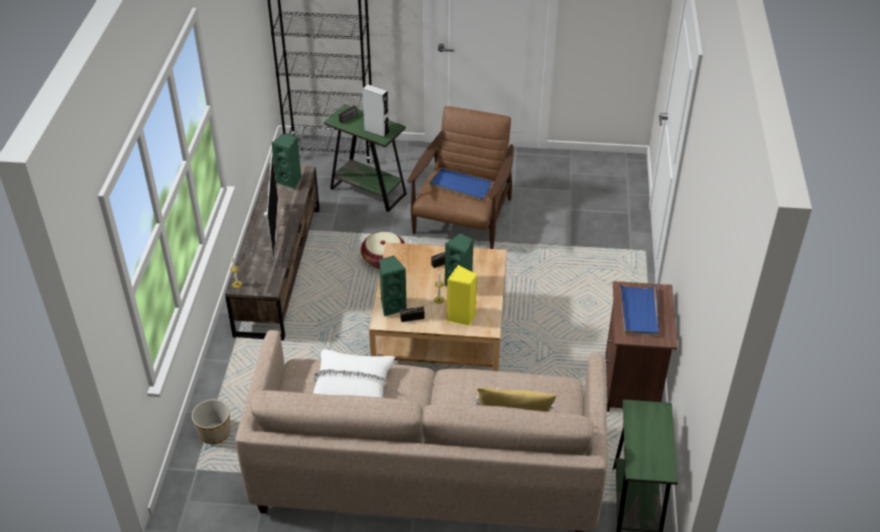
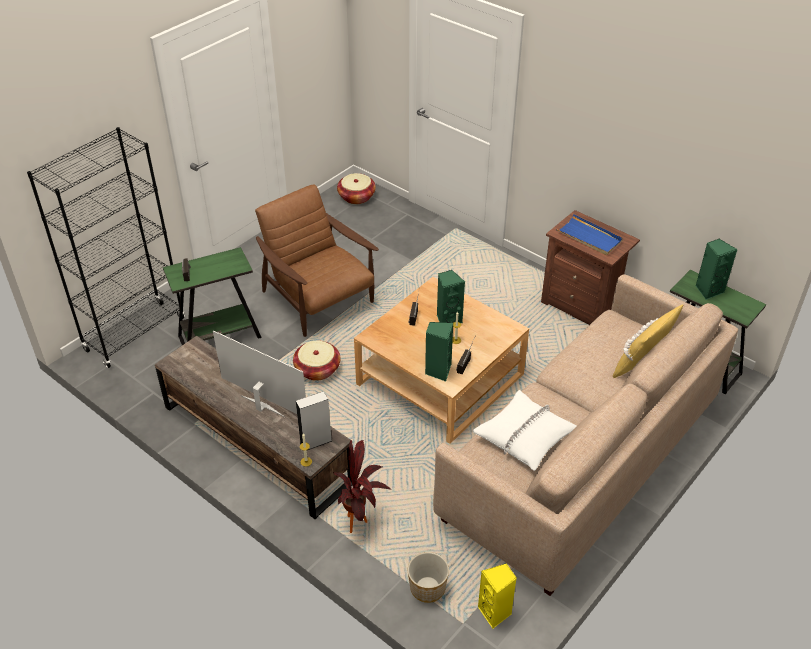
camera: 55 degrees left, 0 degrees up
green speaker [272,133,302,189] -> green speaker moved to [696,238,738,300]
grey speaker [362,84,389,138] -> grey speaker moved to [296,391,332,450]
blue tray [430,168,493,200] -> none
yellow speaker [447,265,477,326] -> yellow speaker moved to [478,563,517,629]
none -> potted plant [333,439,391,533]
none -> basket [337,173,376,204]

